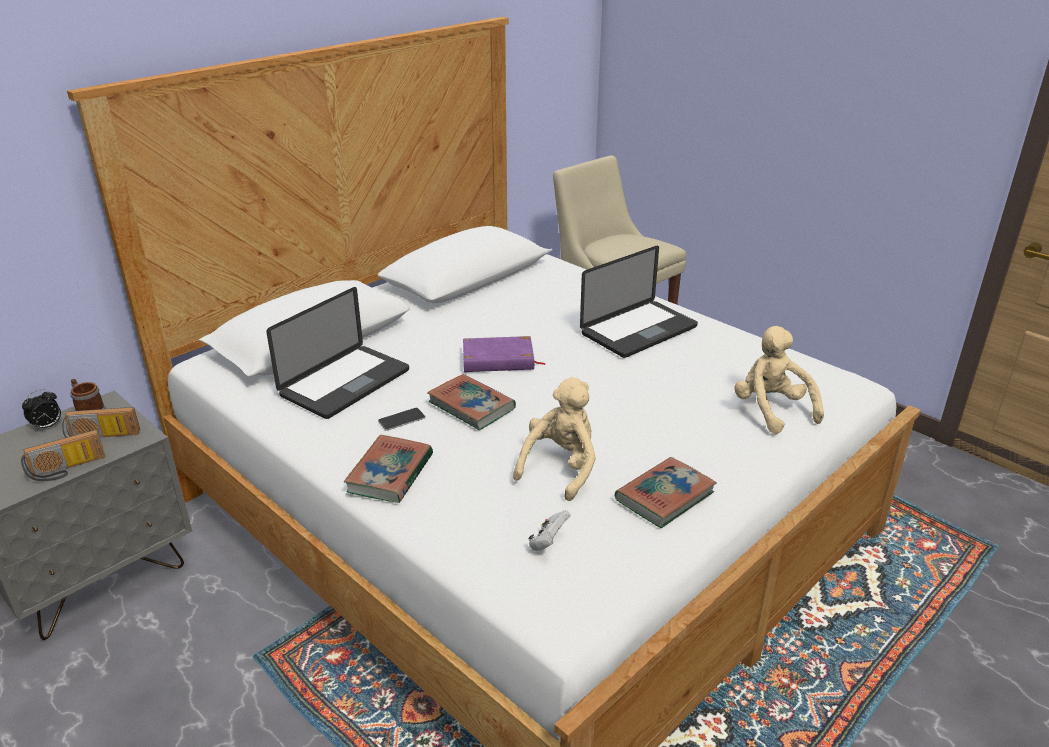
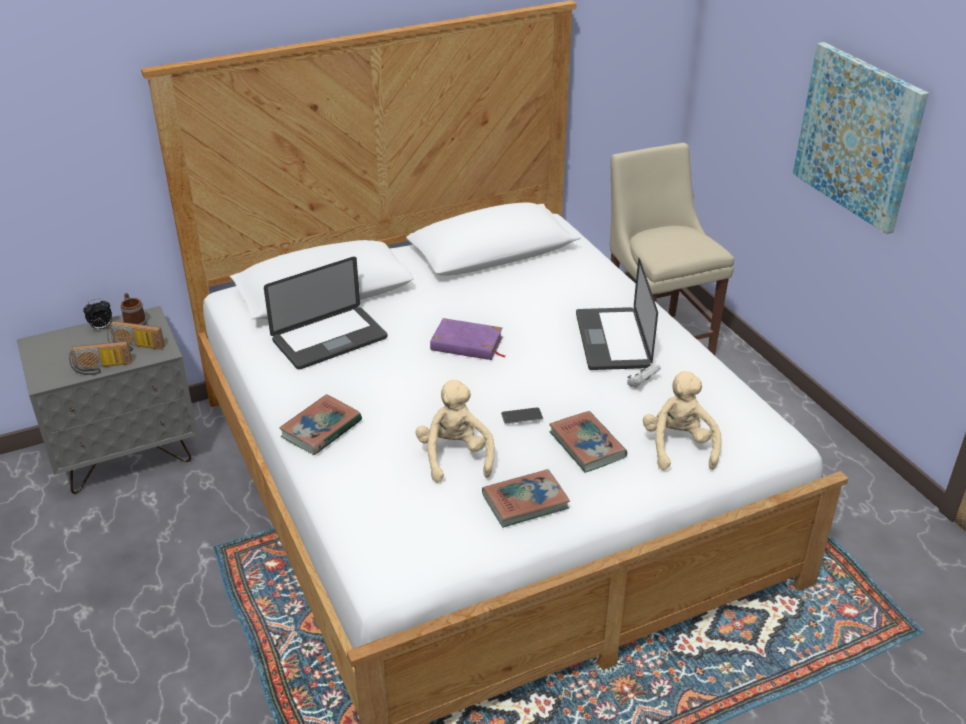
camera: 20 degrees right, 5 degrees up
phone [378,408,426,431] -> phone moved to [501,407,543,424]
book [427,374,516,430] -> book moved to [549,411,627,473]
beige plush toy [513,377,596,501] -> beige plush toy turned 60 degrees counterclockwise [416,380,495,483]
white game controller [529,510,571,551] -> white game controller moved to [627,365,661,387]
laptop [580,245,698,358] -> laptop turned 105 degrees clockwise [576,258,658,370]
none -> picture [793,42,929,234]

